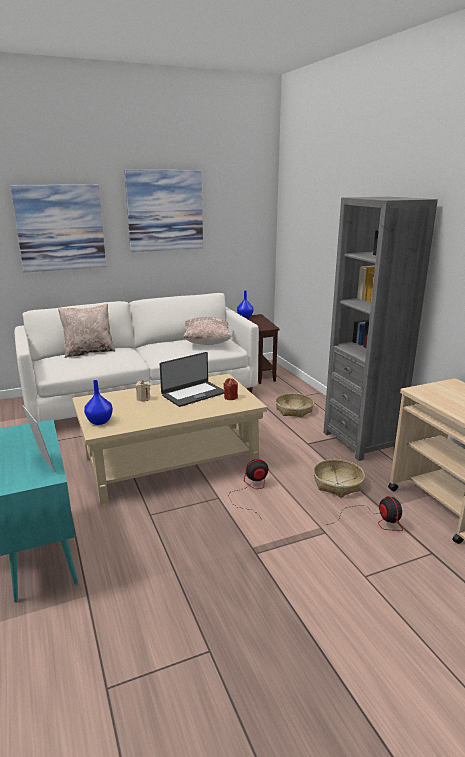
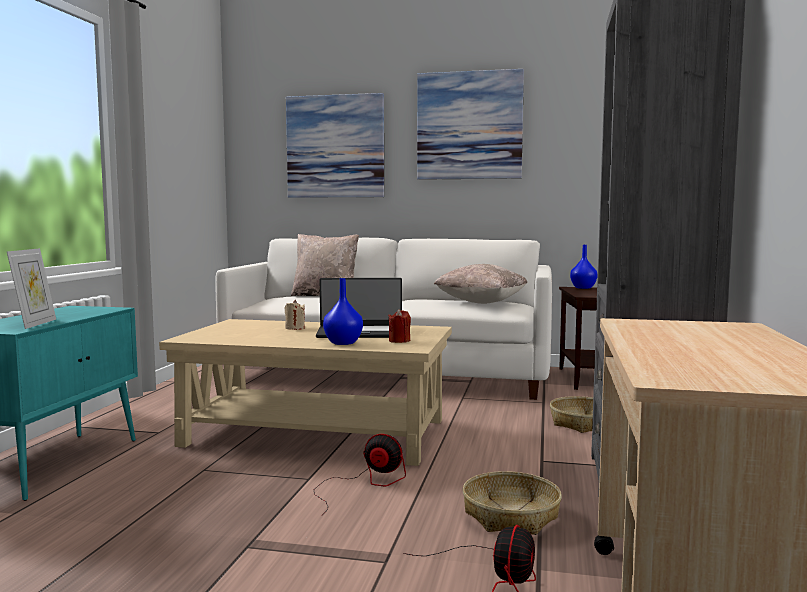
camera: 35 degrees right, 15 degrees down
blue vase [84,380,113,425] -> blue vase moved to [323,278,363,345]

